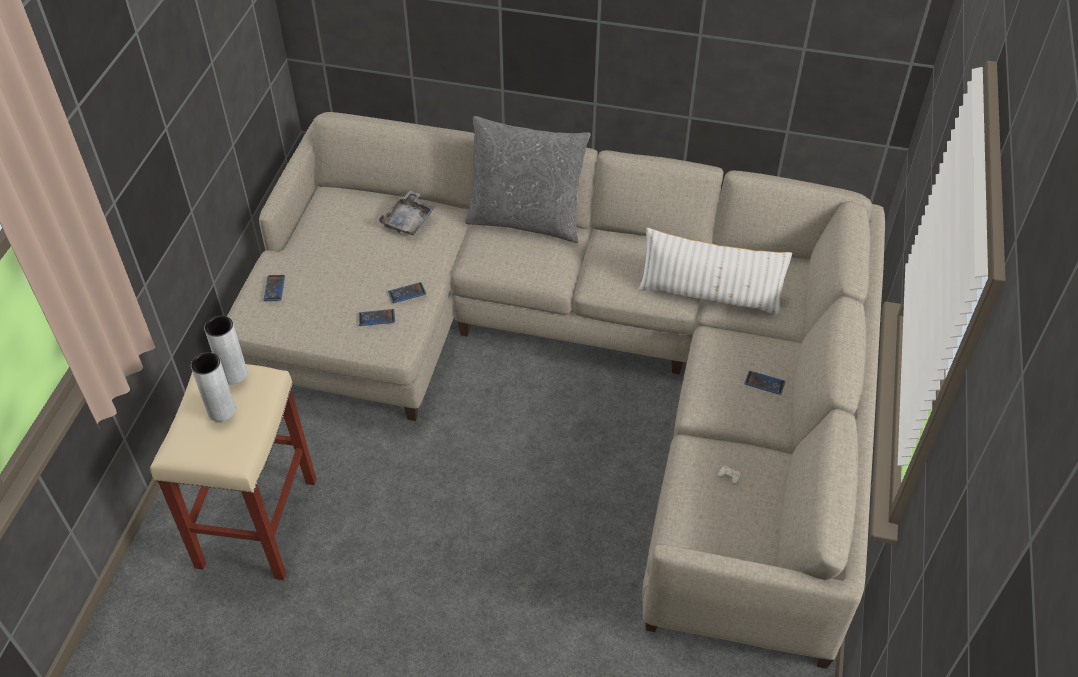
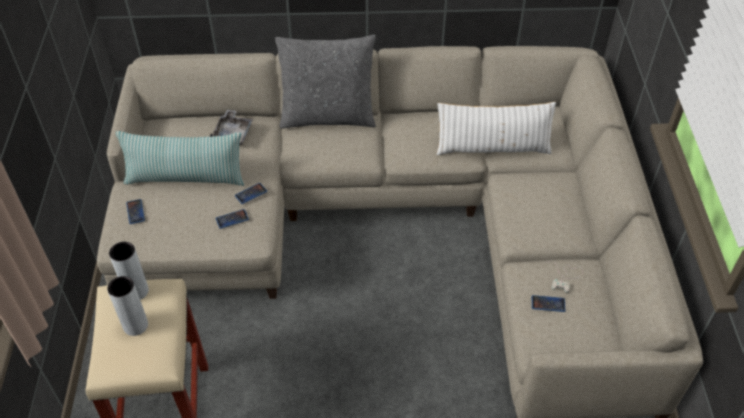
camera: 15 degrees left, 0 degrees up
phone [744,371,785,395] -> phone moved to [532,295,566,312]
none -> pillow [116,131,244,186]

